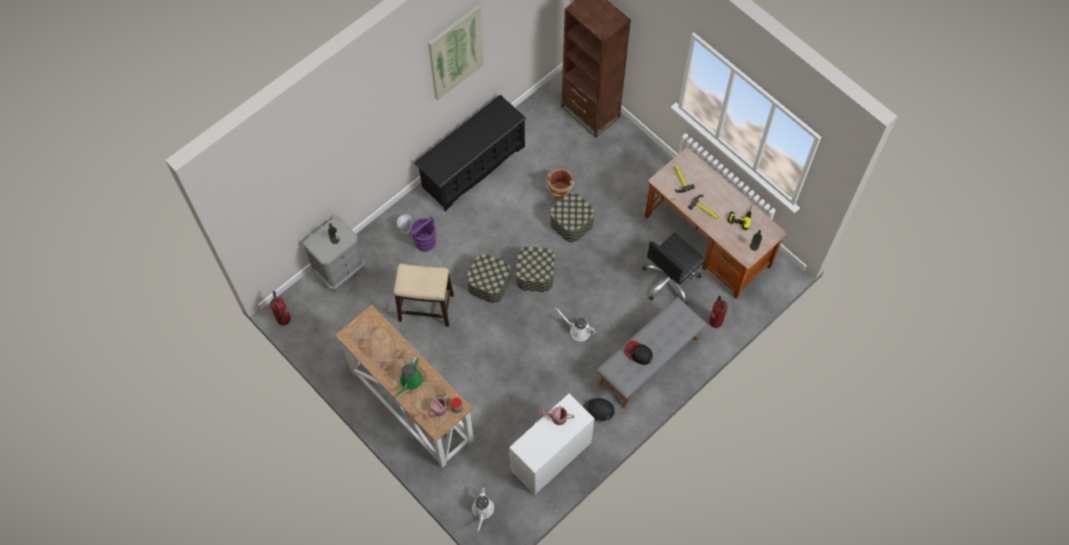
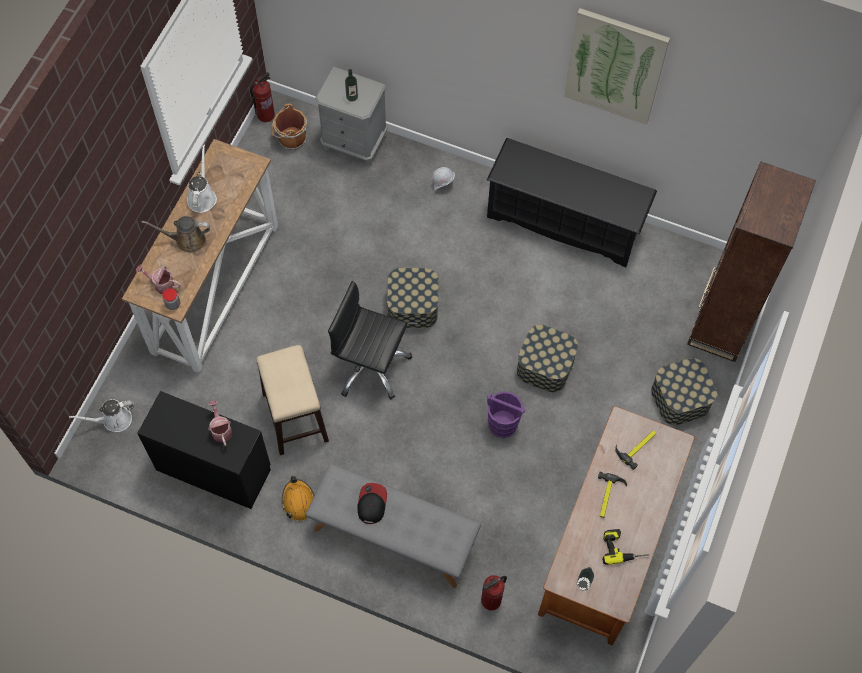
camera: 65 degrees right, 0 degrees up
stool [394,263,454,327] -> stool moved to [256,345,329,455]
green watering can [394,357,423,398] -> brown watering can [141,216,210,253]
purple bucket [411,215,436,252] -> purple bucket moved to [487,391,525,438]
white dresser [509,394,594,495] -> black dresser [137,391,271,509]
storage box [516,247,555,292] -> storage box moved to [651,358,717,425]
brown bucket [546,169,574,200] -> brown bucket moved to [271,104,307,150]
white watering can [555,307,595,341] -> white watering can moved to [187,144,217,213]
black hard hat [583,398,615,422] -> orange hard hat [282,476,314,521]
black office chair [642,233,706,305] -> black office chair moved to [328,281,412,399]

